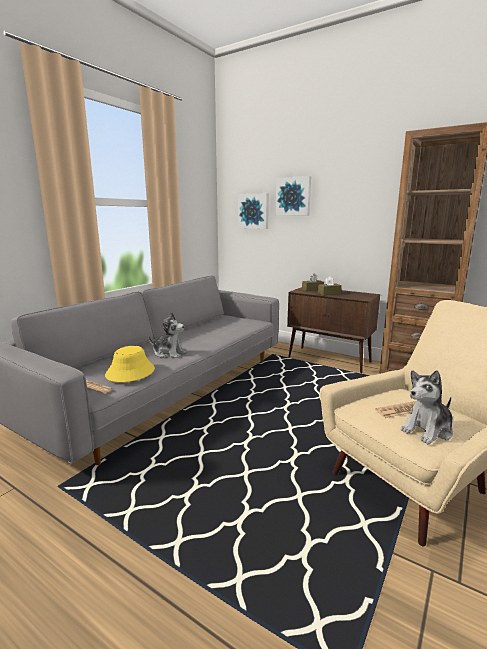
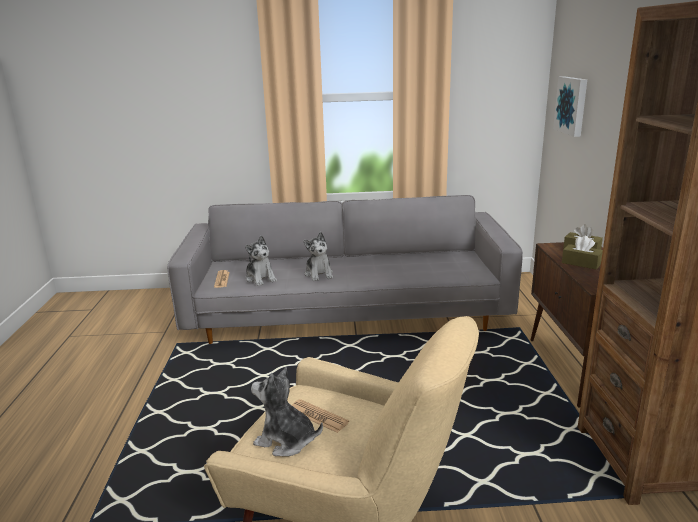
camera: 55 degrees right, 5 degrees up
yellow hat [105,346,155,382] -> plush toy [245,236,277,286]
picture [275,176,311,215] -> none

